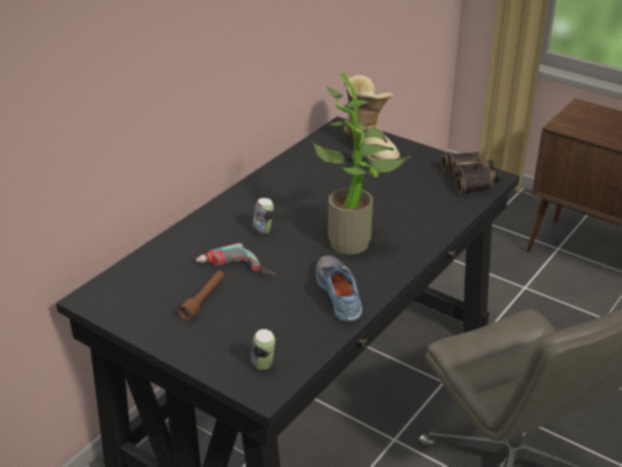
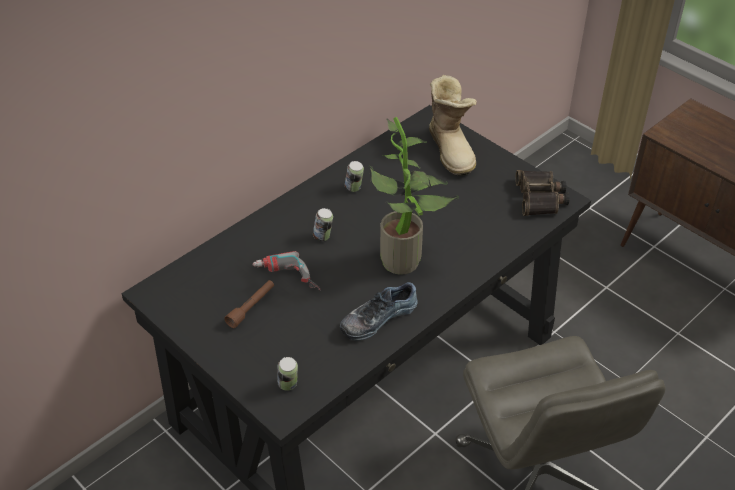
camera: 10 degrees right, 10 degrees up
shoe [316,255,362,322] -> shoe turned 120 degrees counterclockwise [340,282,418,341]
none -> can [345,161,364,192]

